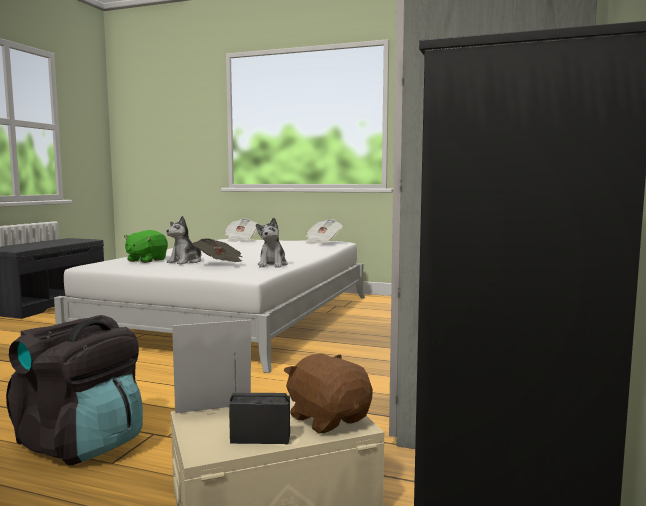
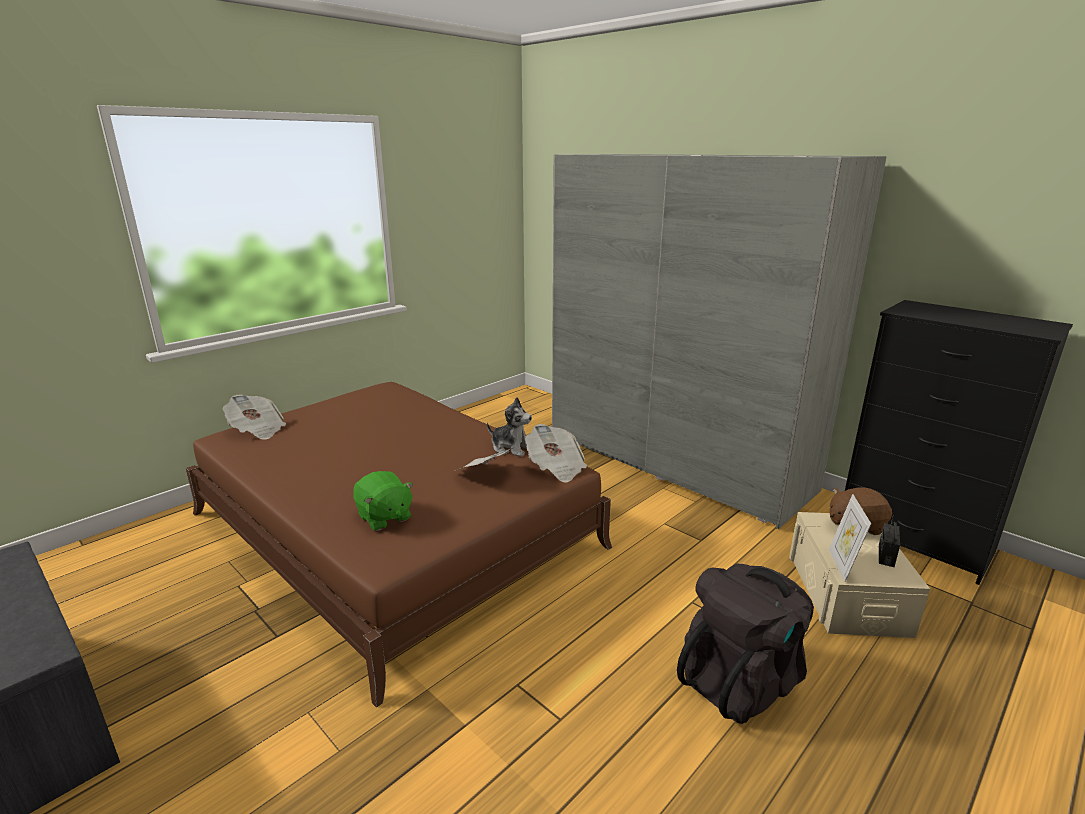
camera: 65 degrees left, 15 degrees up
white bed [54,239,365,373] -> brown bed [186,382,612,708]
plush toy [166,216,201,264] -> none
newspaper [305,219,343,244] -> newspaper moved to [525,424,587,483]

